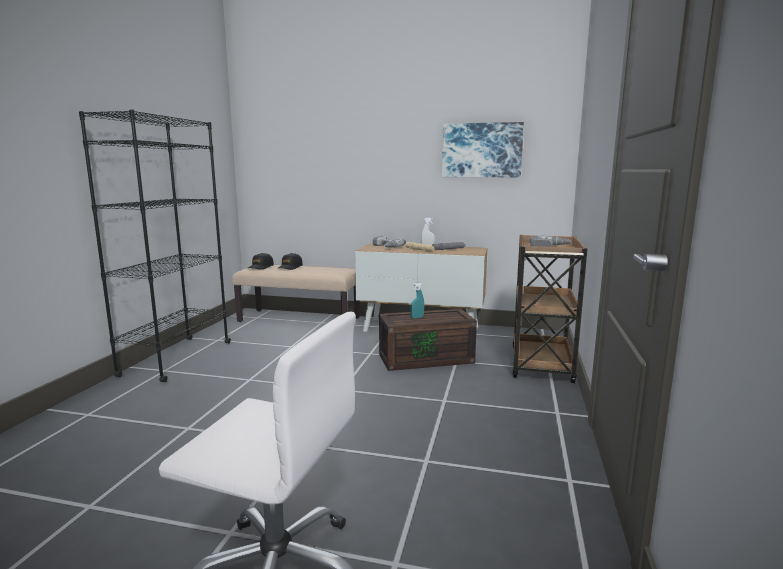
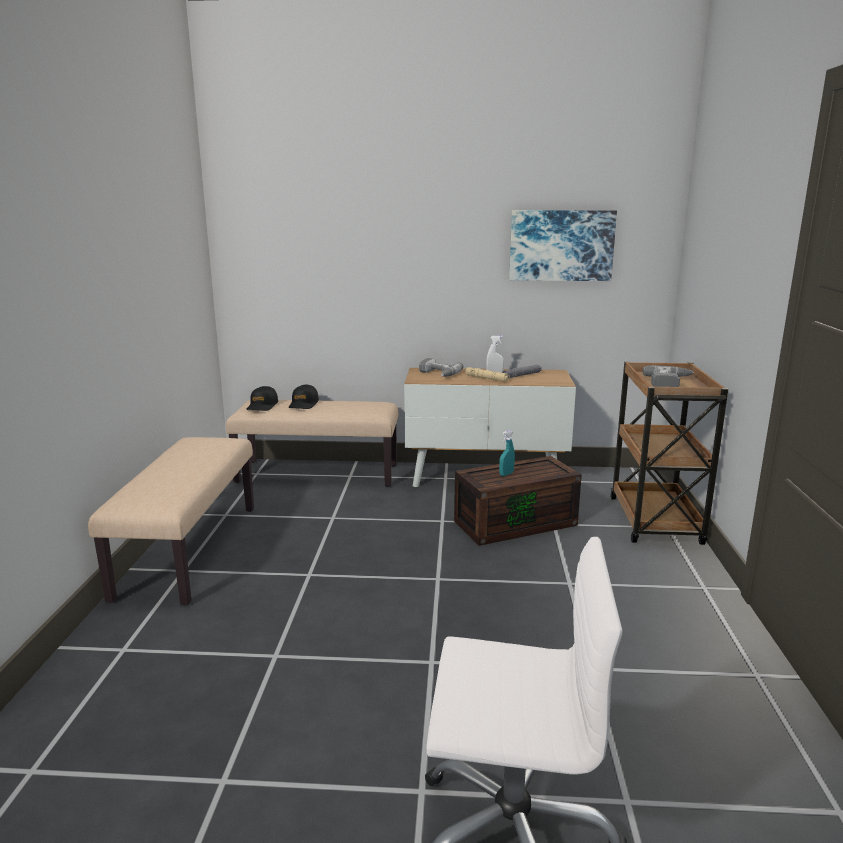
camera: 10 degrees left, 5 degrees up
black bookcase [79,109,231,382] -> beige bench [88,437,254,605]

